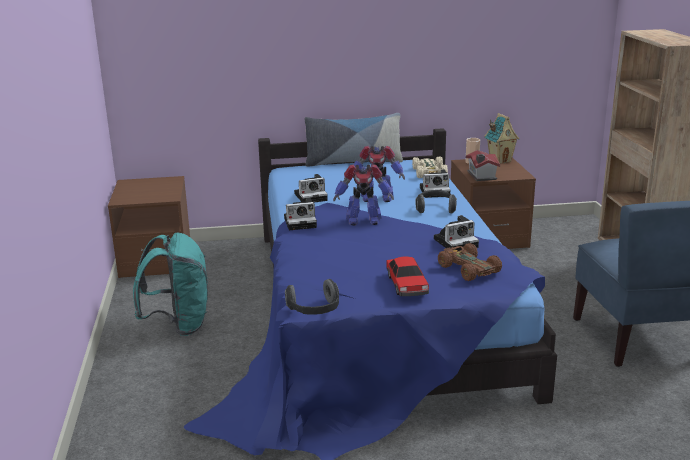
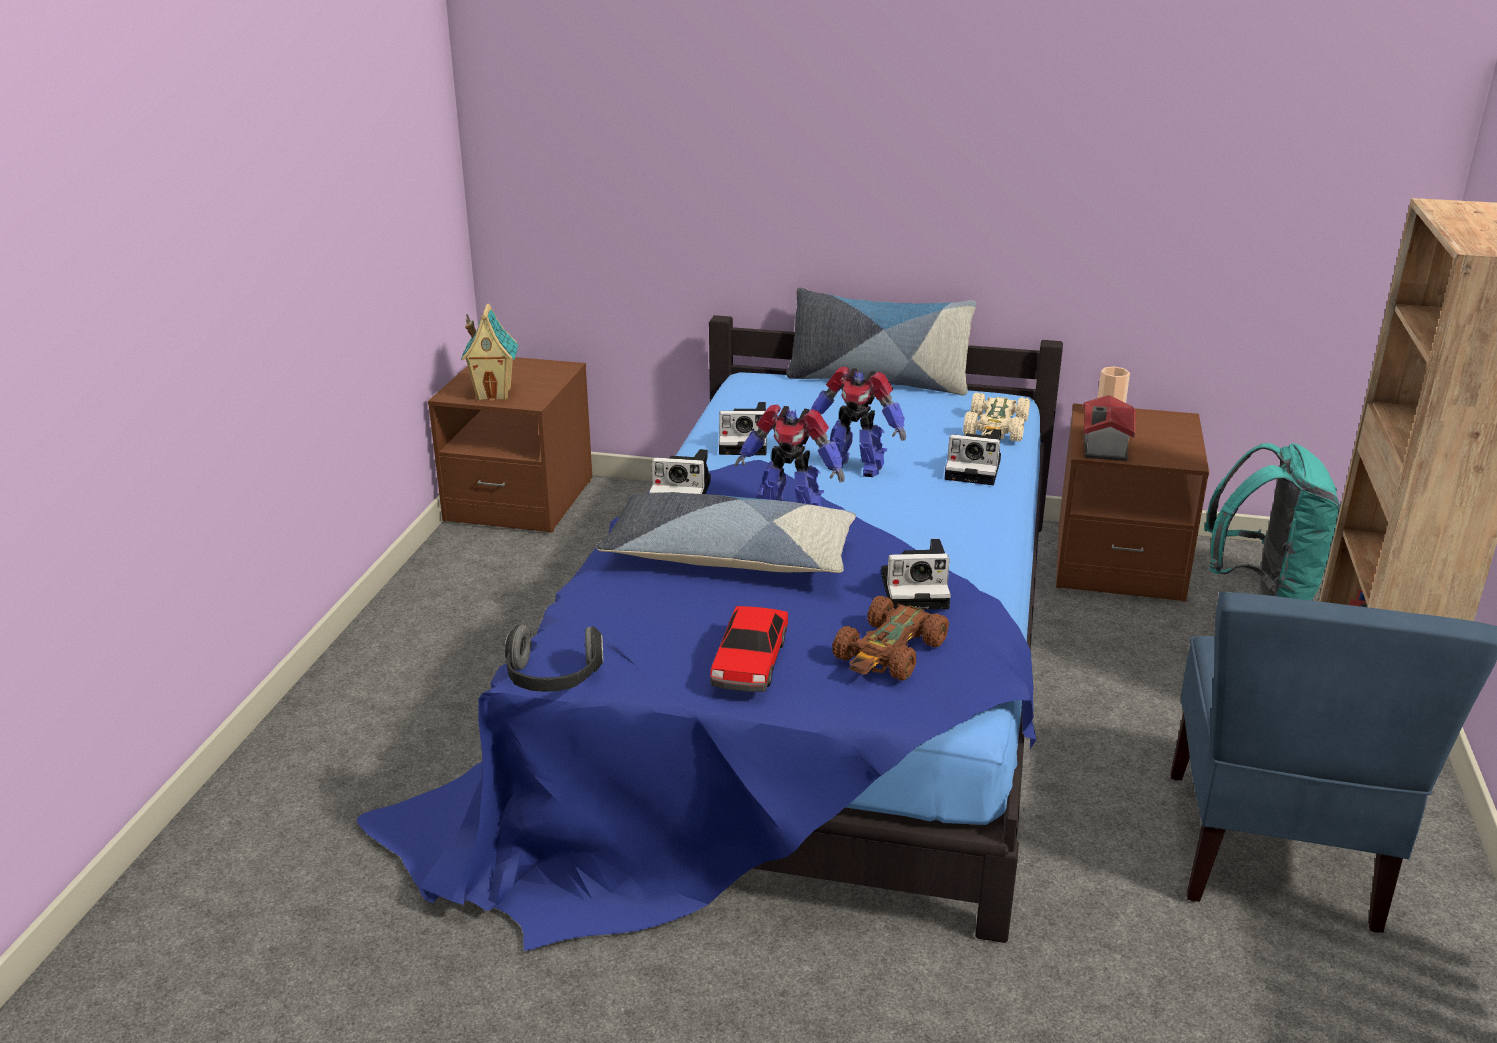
camera: 20 degrees right, 5 degrees up
turquoise backpack [133,233,208,336] -> turquoise backpack moved to [1204,443,1341,601]
headphones [415,190,457,213] -> none
brown toy car [438,243,502,281] -> brown toy car turned 135 degrees counterclockwise [832,596,949,681]
toy house [485,113,519,164] -> toy house moved to [461,303,518,401]
none -> pillow [596,493,856,573]

